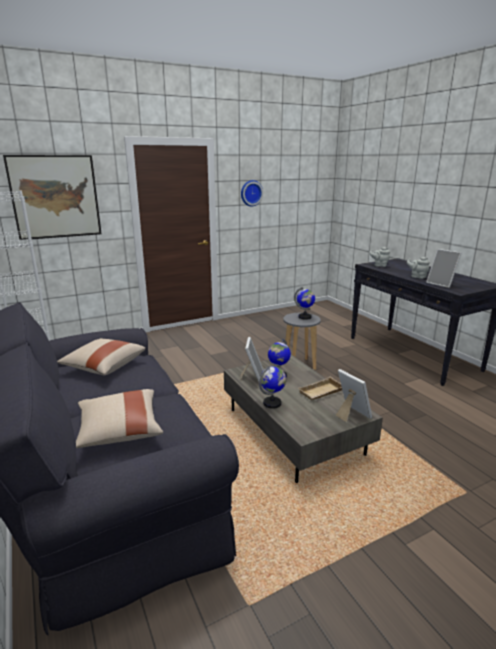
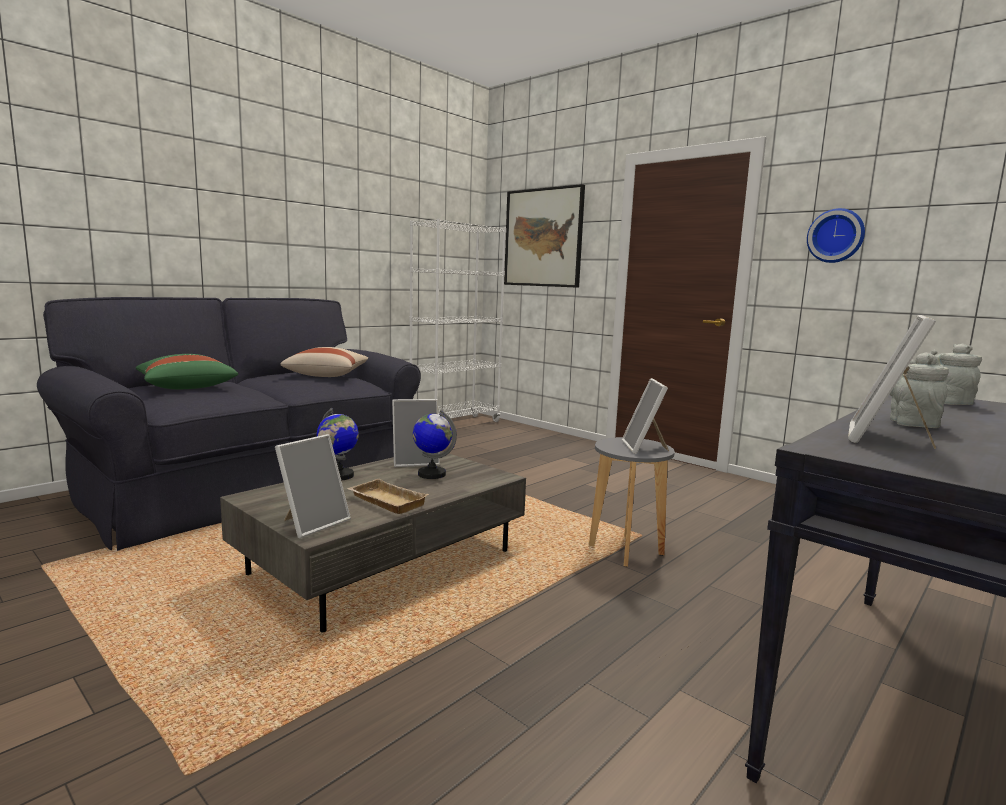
camera: 70 degrees right, 10 degrees down
beige pillow [76,389,163,448] -> green pillow [136,354,238,389]
globe [294,287,315,320] -> picture frame [622,378,669,454]

